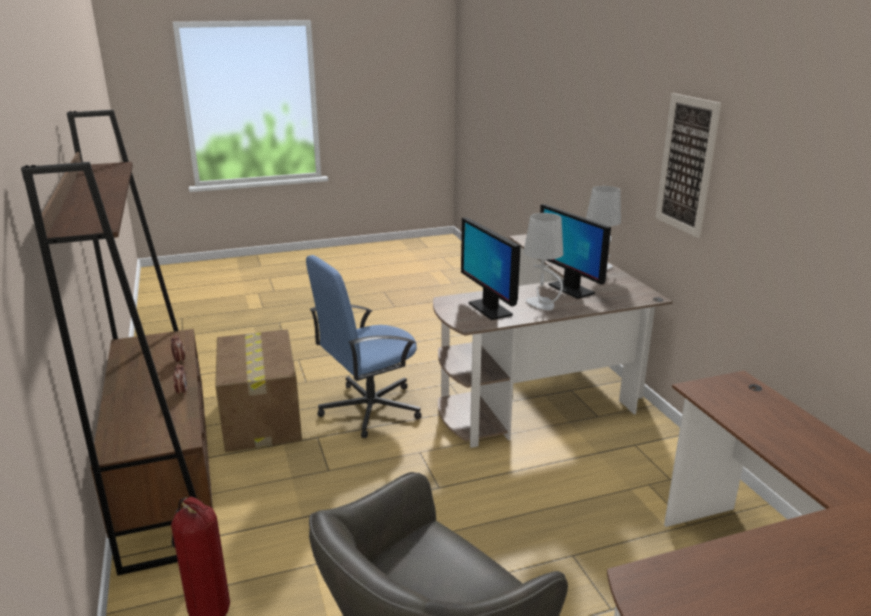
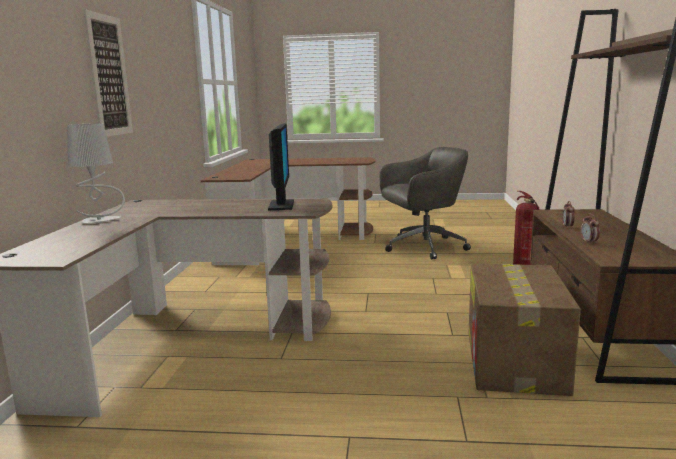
camera: 155 degrees left, 10 degrees down
blue office chair [306,255,422,438] -> none
grey table lamp [524,213,563,311] -> none
monitor [540,204,611,299] -> none

